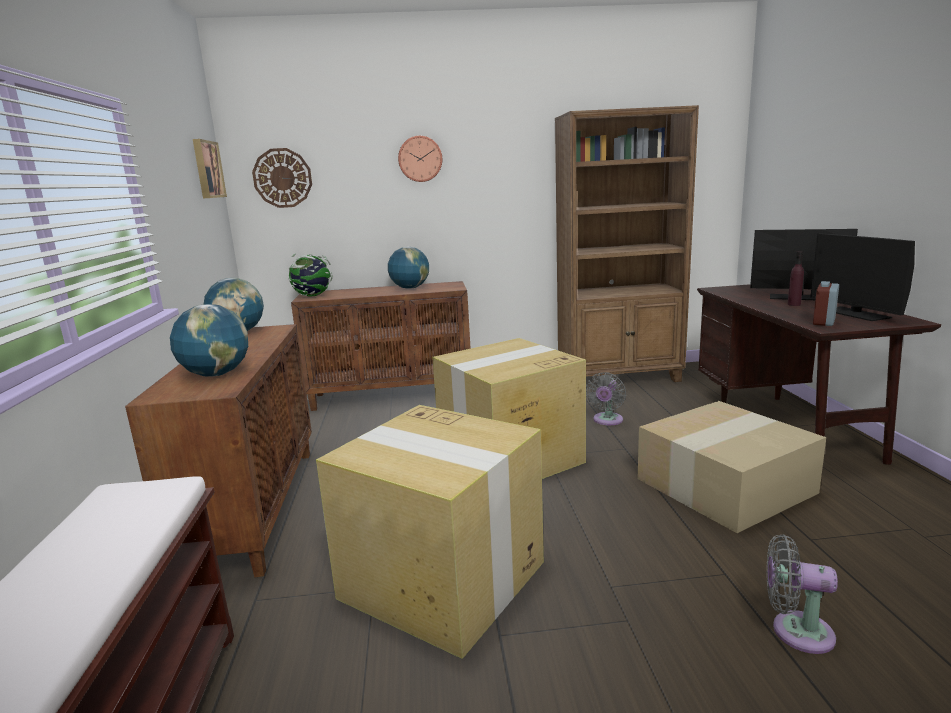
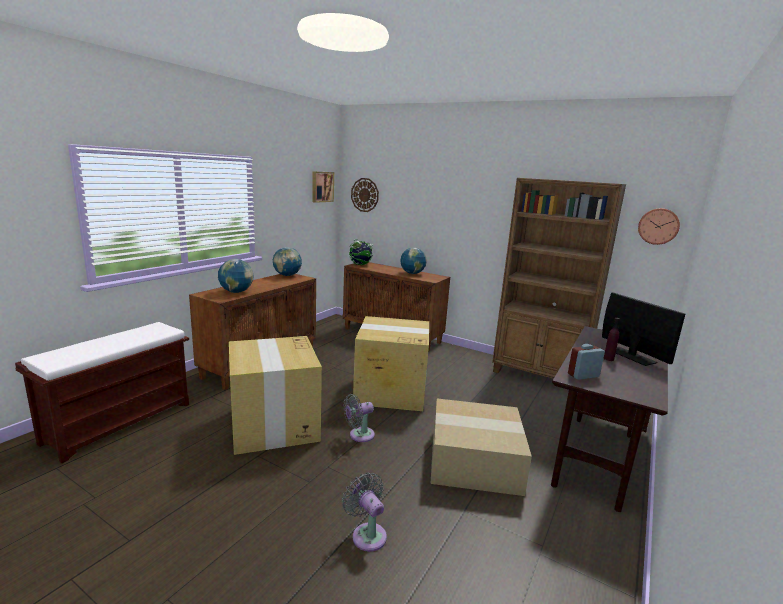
camera: 35 degrees right, 0 degrees up
wall clock [398,136,442,182] -> wall clock moved to [638,208,680,245]
grey fan [586,372,626,425] -> grey fan moved to [343,394,375,442]
monitor [810,234,915,321] -> none

